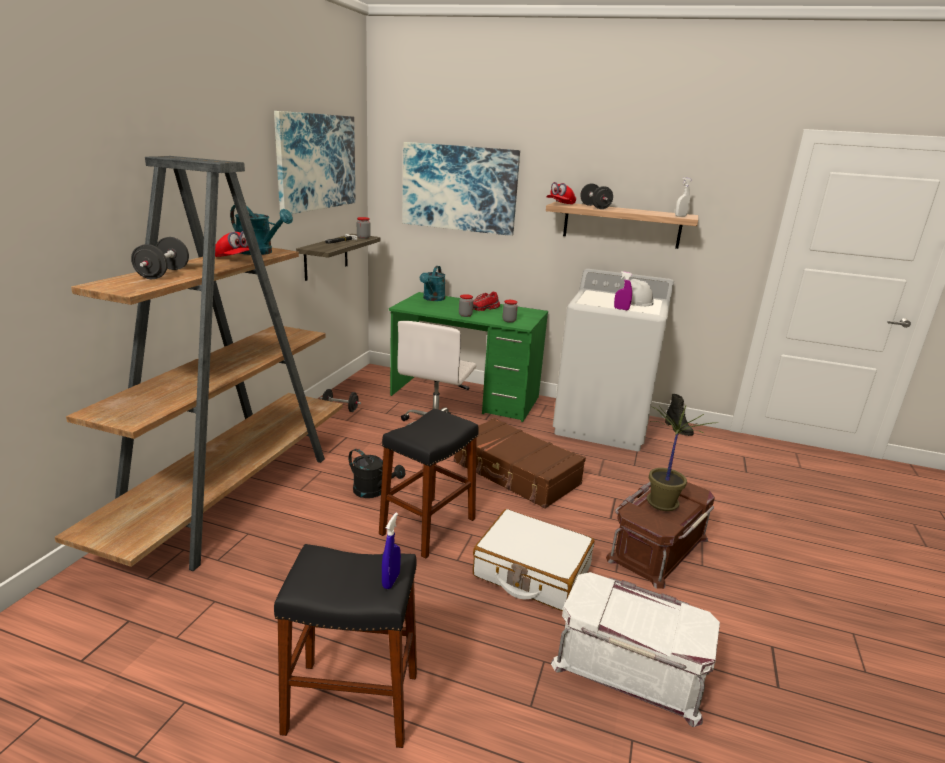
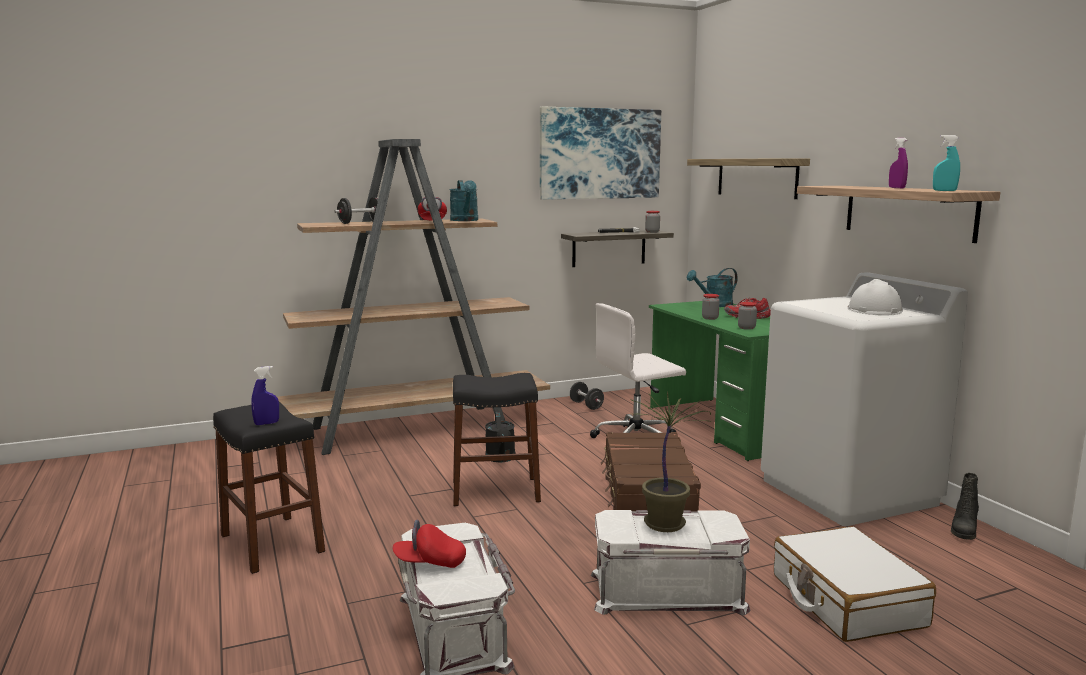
camera: 50 degrees right, 10 degrees down
picture [402,142,520,236] -> shelf [687,158,810,199]
white suitcase [473,509,595,611] -> white suitcase moved to [774,526,936,642]
red cap [546,182,576,204] -> red cap moved to [393,520,466,568]
black dumbbell [580,183,613,209] -> none
brown storage box [606,482,715,589] -> white storage box [591,510,750,615]
purple spray bottle [614,271,632,310] -> purple spray bottle moved to [889,138,908,188]
white spray bottle [675,178,691,217] -> turquoise spray bottle [933,135,960,191]

